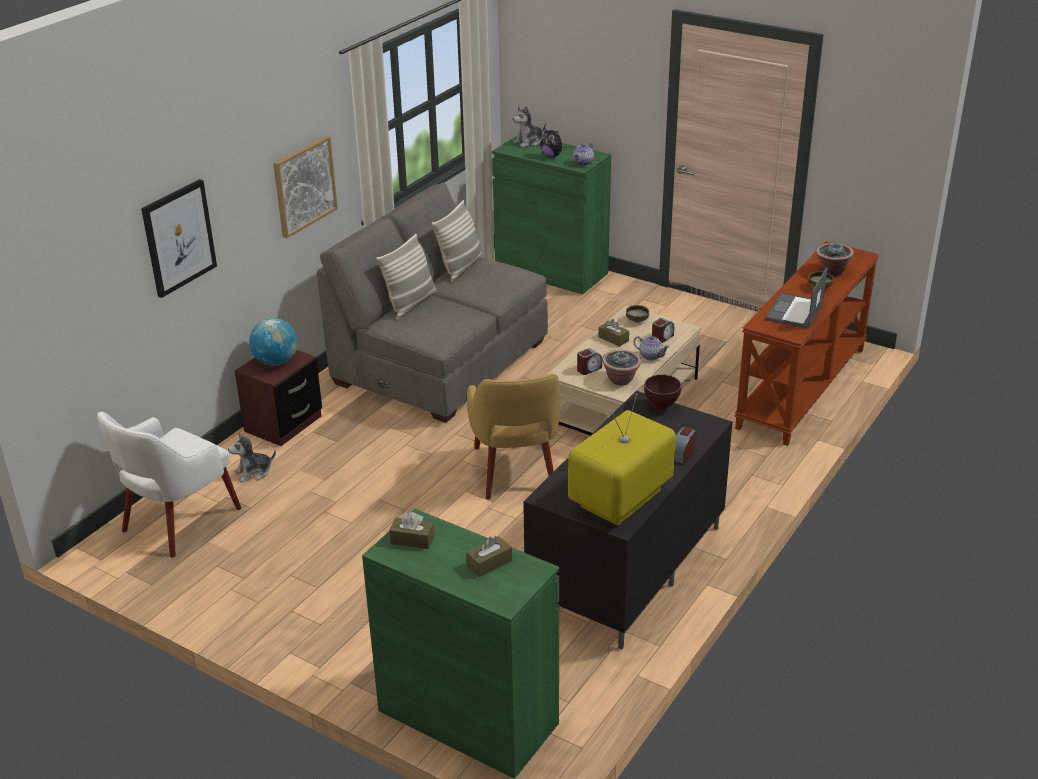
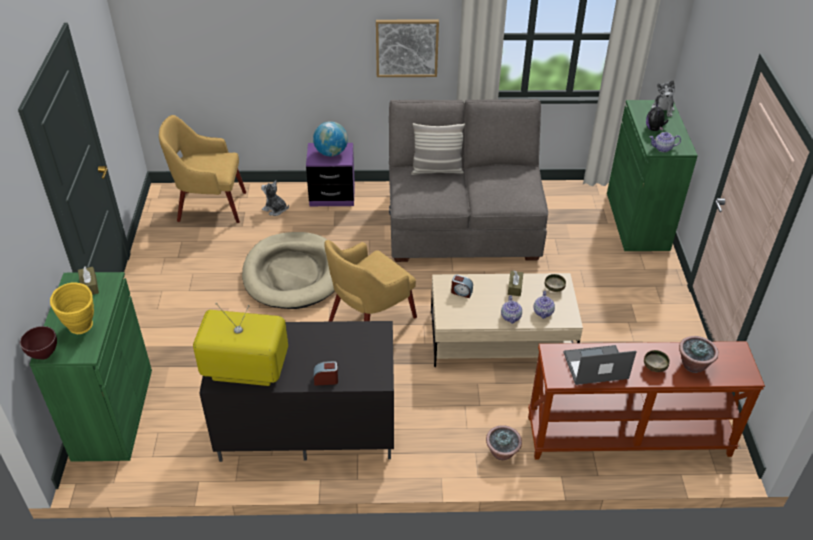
camera: 55 degrees right, 10 degrees up
white armchair [97,412,241,557] -> yellow armchair [159,115,246,223]
picture [141,179,217,298] -> none
brown nightstand [235,350,322,446] -> purple nightstand [306,143,355,206]
pillow [431,200,483,282] -> none
brown tissue box [466,536,512,577] -> yellow vase [50,282,94,334]
plush toy [512,106,546,148] -> plush toy turned 105 degrees counterclockwise [651,80,675,117]
potted plant [602,350,641,385] -> potted plant moved to [486,425,522,460]
brown bowl [644,374,681,410] -> brown bowl moved to [20,326,57,360]
alarm clock [652,318,674,343] -> teapot [534,291,555,319]
none -> beige dog bed [242,232,335,309]

